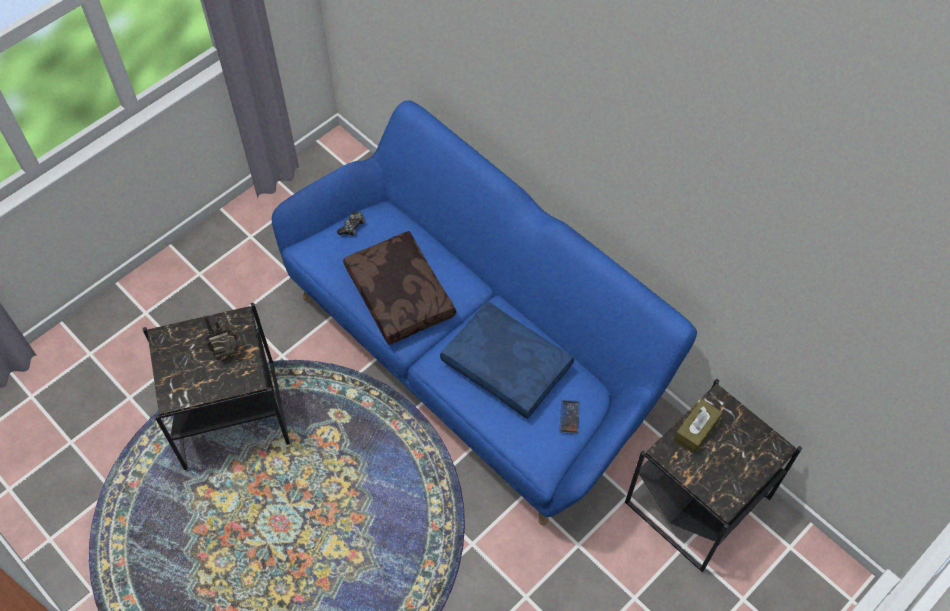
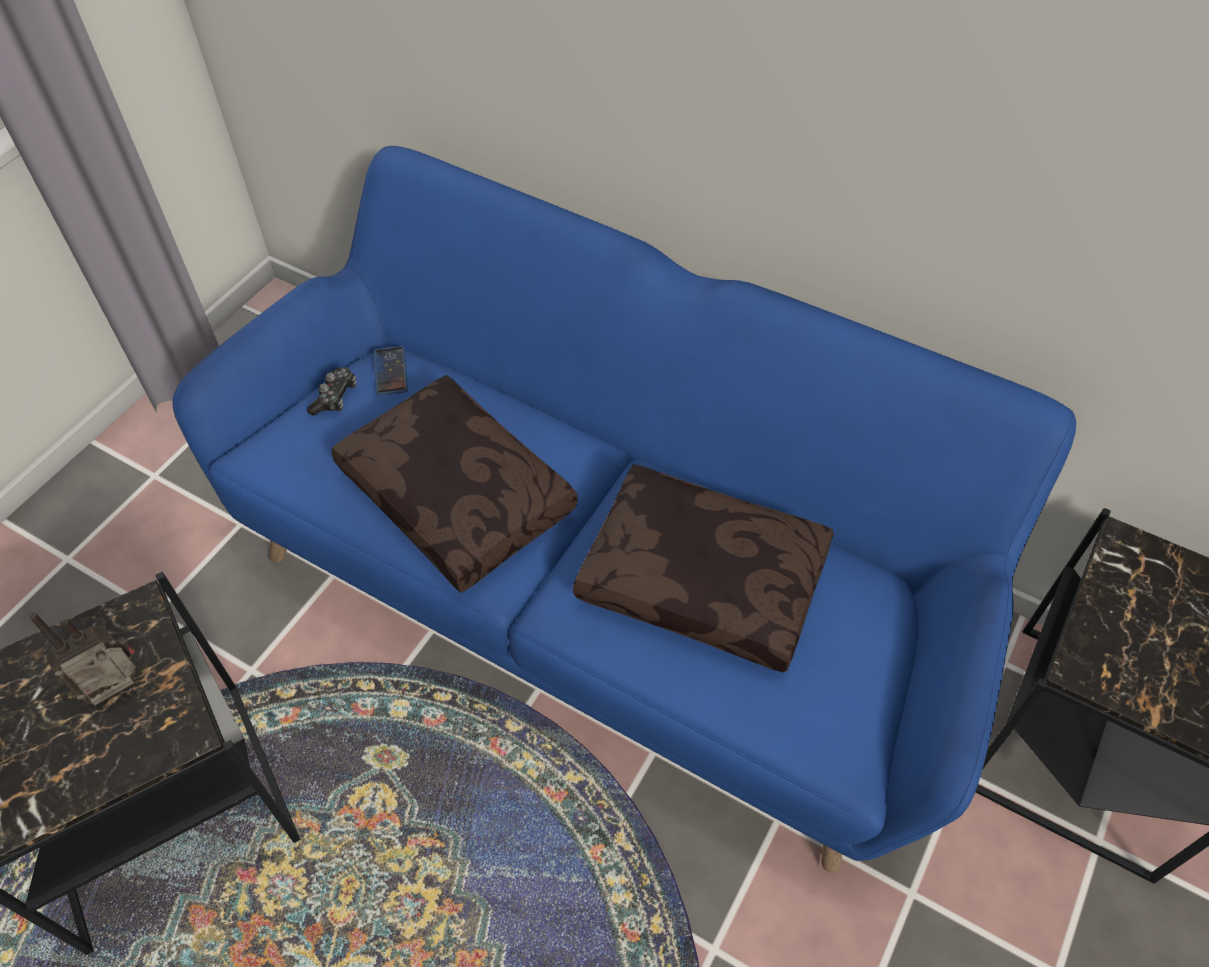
camera: 15 degrees left, 5 degrees down
blue pillow [440,301,574,419] -> brown pillow [573,464,834,673]
phone [559,400,580,435] -> phone moved to [374,346,408,396]
brown tissue box [674,399,722,454] -> none

